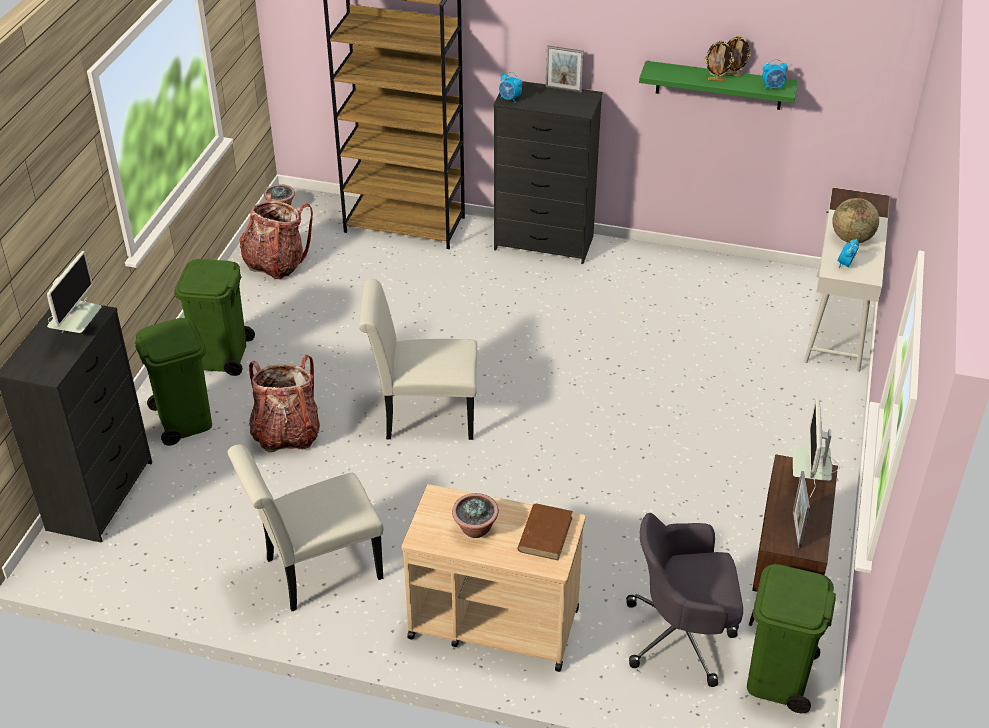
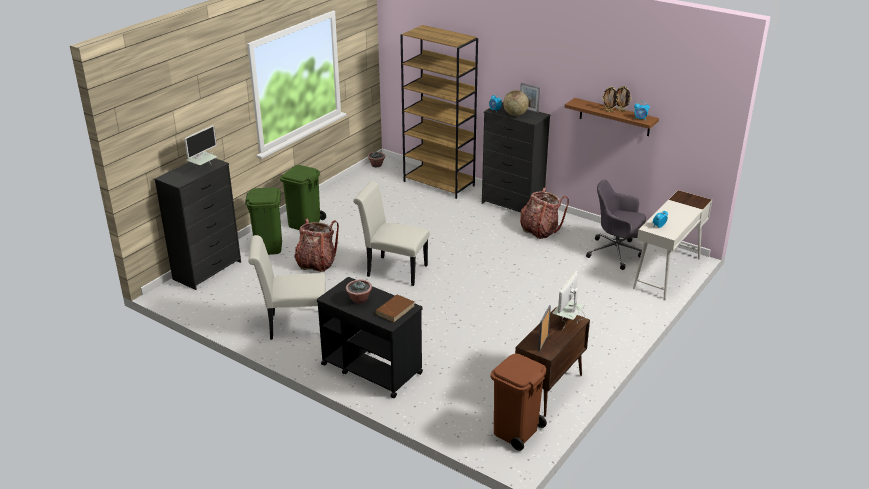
camera: 20 degrees right, 10 degrees down
backpack [239,193,313,279] -> backpack moved to [520,188,569,239]
beige cart [402,484,585,672] -> black cart [317,277,423,398]
grey office chair [626,513,743,687] -> grey office chair moved to [586,180,646,270]
green shelf [639,61,798,110] -> brown shelf [565,98,659,136]
green trash can [747,564,836,713] -> brown trash can [491,354,547,451]
globe [832,198,879,243] -> globe moved to [503,90,529,116]

